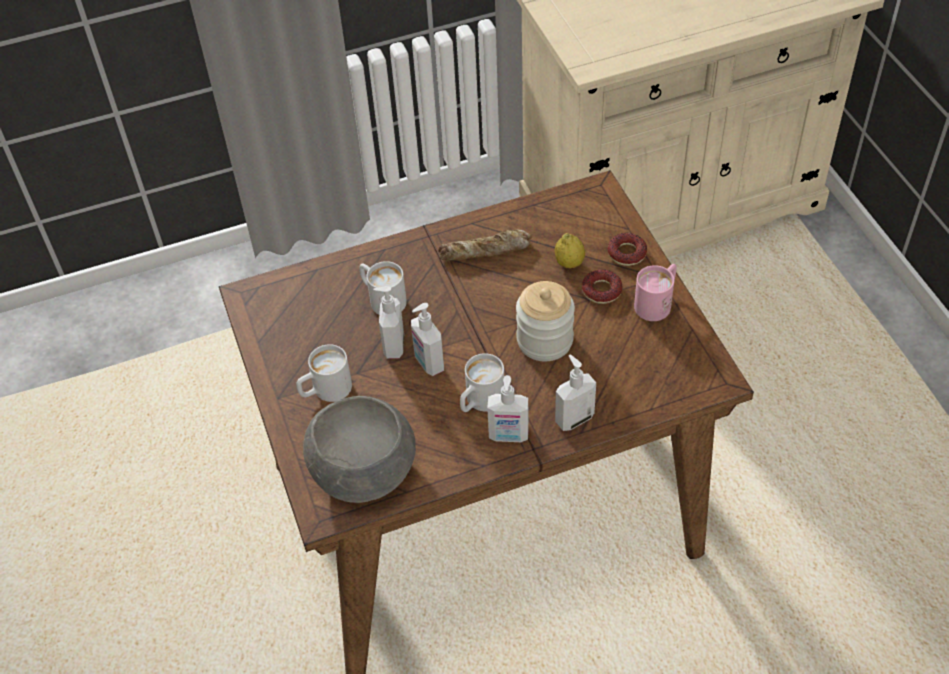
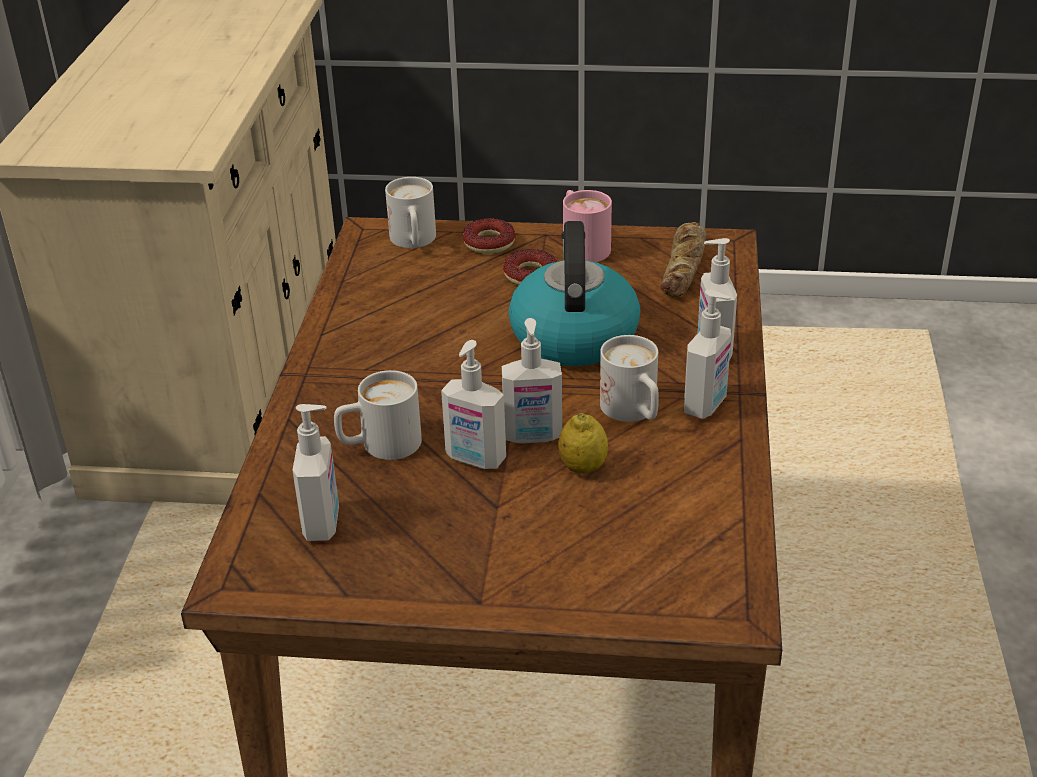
camera: 65 degrees left, 15 degrees down
white mug [297,344,352,402] -> white mug moved to [385,177,436,248]
grey bowl [303,396,416,503] -> none
bread [438,229,532,260] -> bread moved to [660,222,706,297]
jar [516,281,575,361] -> kettle [509,221,640,366]
lemon [555,233,585,268] -> lemon moved to [558,413,608,474]
none -> soap dispenser [293,404,339,541]

